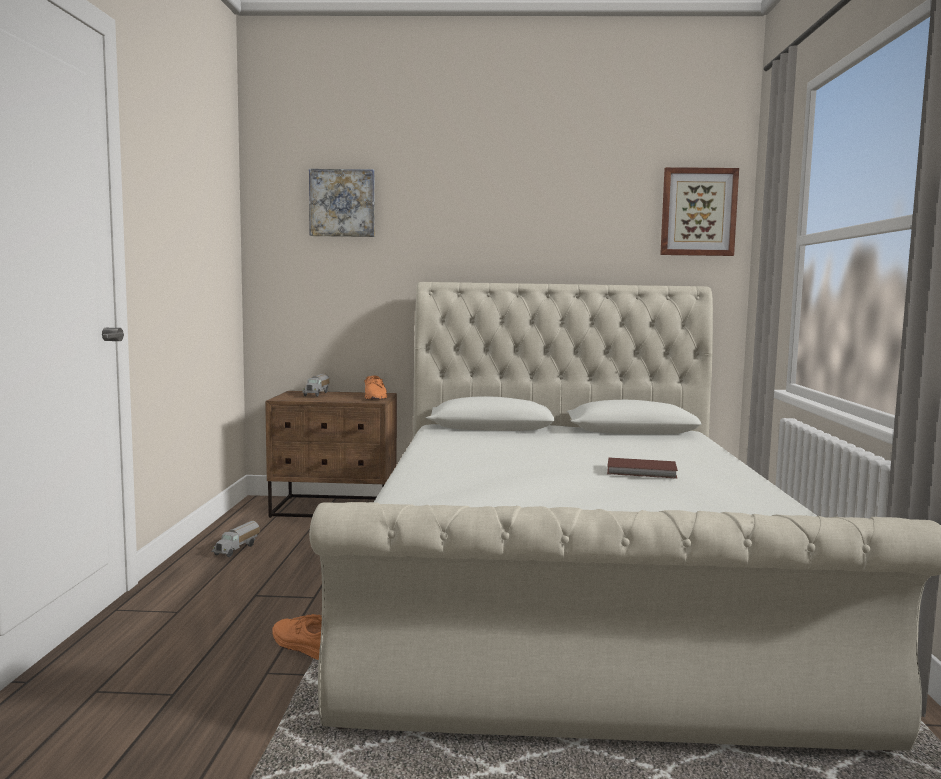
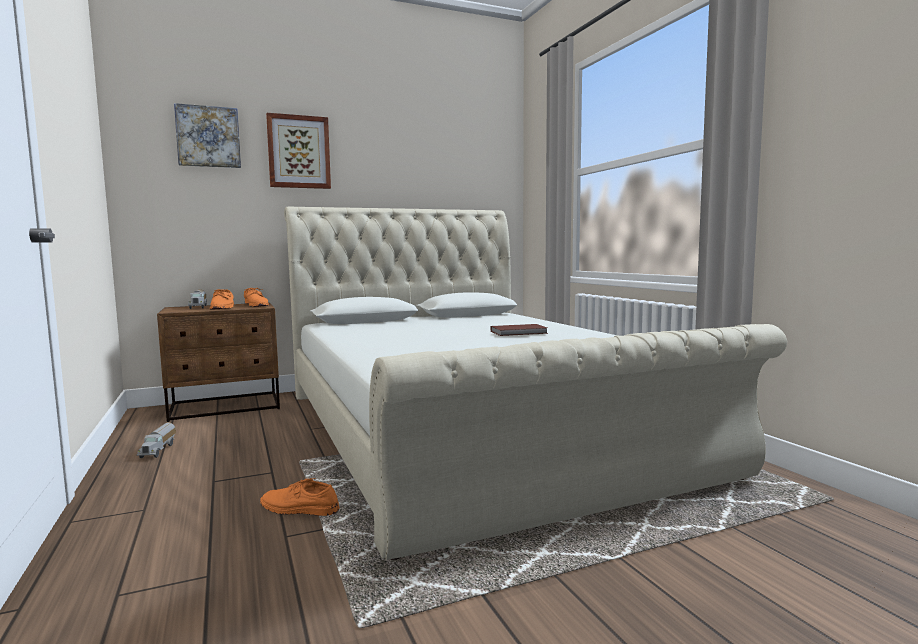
camera: 25 degrees left, 0 degrees up
picture [660,167,739,256] -> picture moved to [266,113,331,189]
none -> orange shoe [210,289,234,309]

